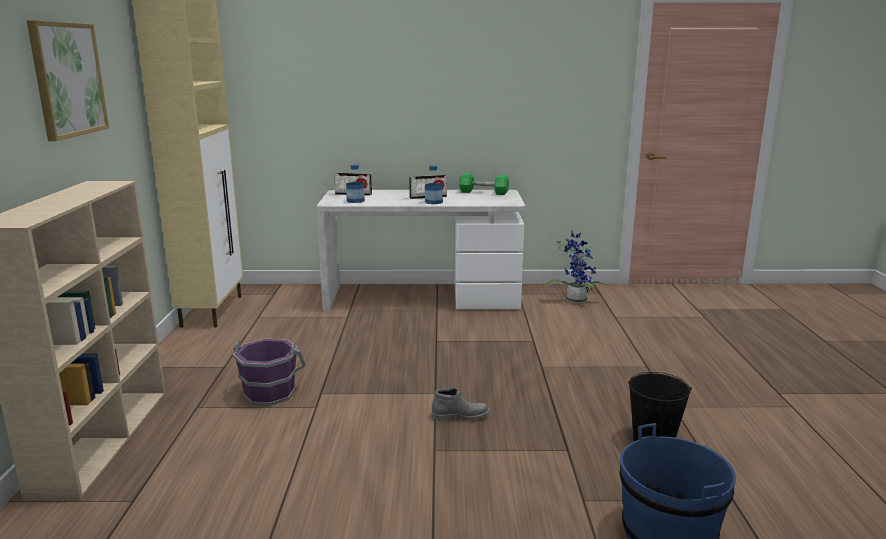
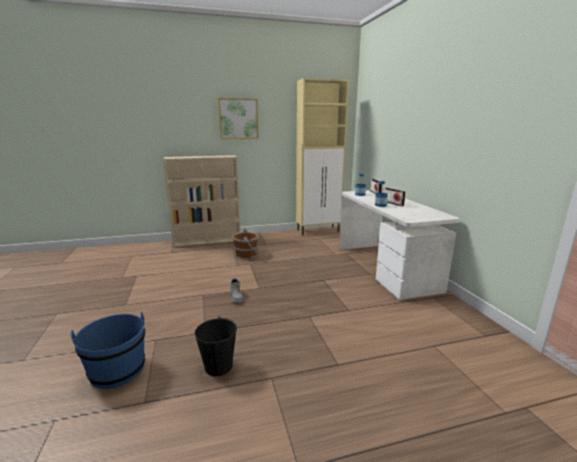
camera: 75 degrees right, 0 degrees up
purple bucket [233,338,306,406] -> brown bucket [232,229,258,260]
green dumbbell [459,173,509,195] -> none
potted plant [544,230,607,304] -> none

